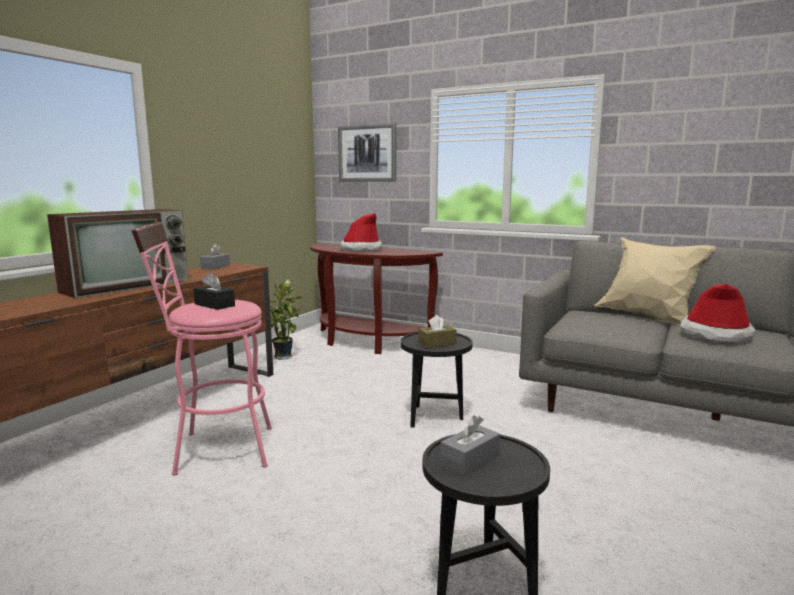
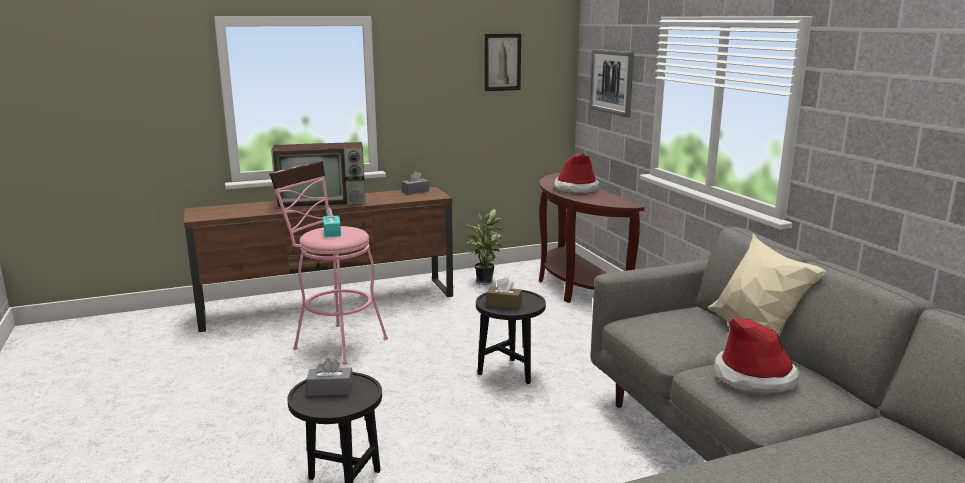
camera: 40 degrees right, 5 degrees up
black tissue box [193,273,235,310] -> turquoise tissue box [323,207,341,237]
none -> picture [485,34,521,91]

